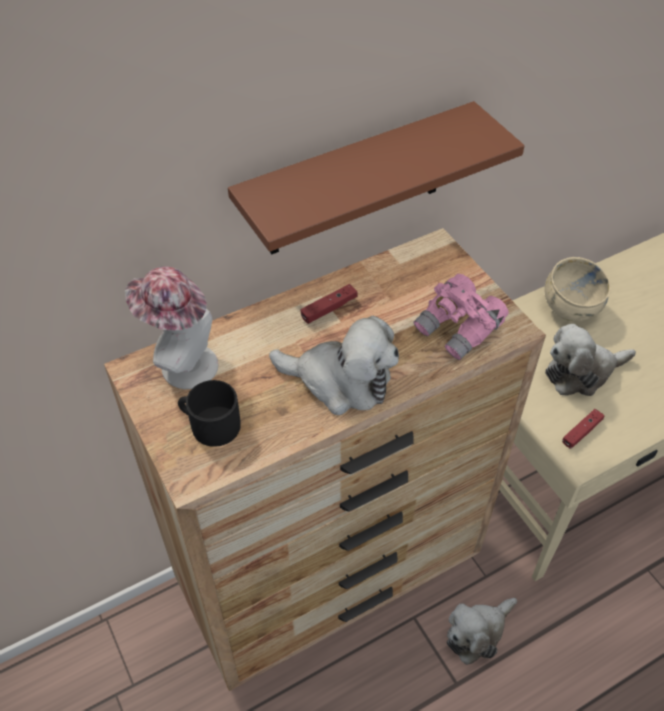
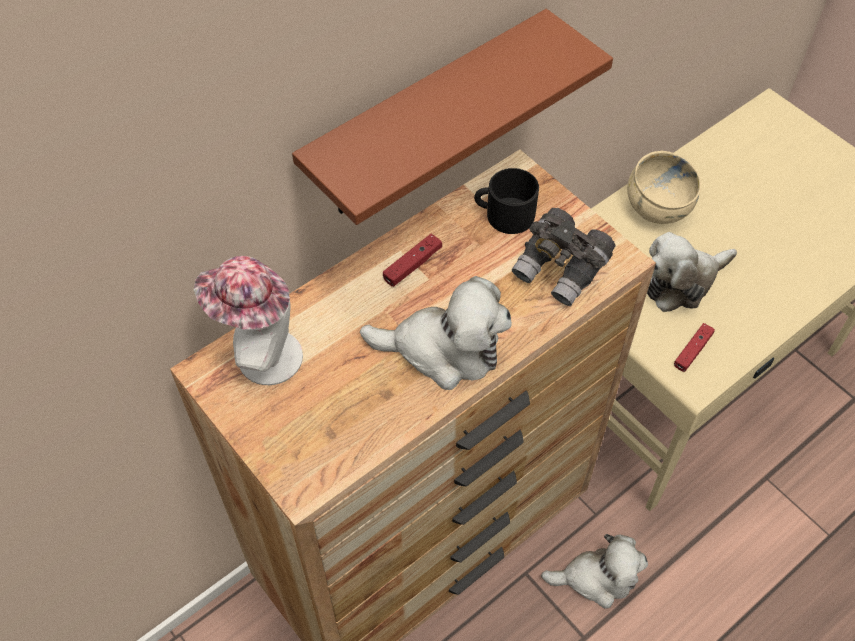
camera: 10 degrees left, 5 degrees up
black mug [178,380,241,447] -> black mug moved to [474,168,539,234]
pink binoculars [414,274,509,360] -> grey binoculars [512,208,615,306]
plush toy [447,598,517,665] -> plush toy turned 135 degrees counterclockwise [541,534,648,609]

